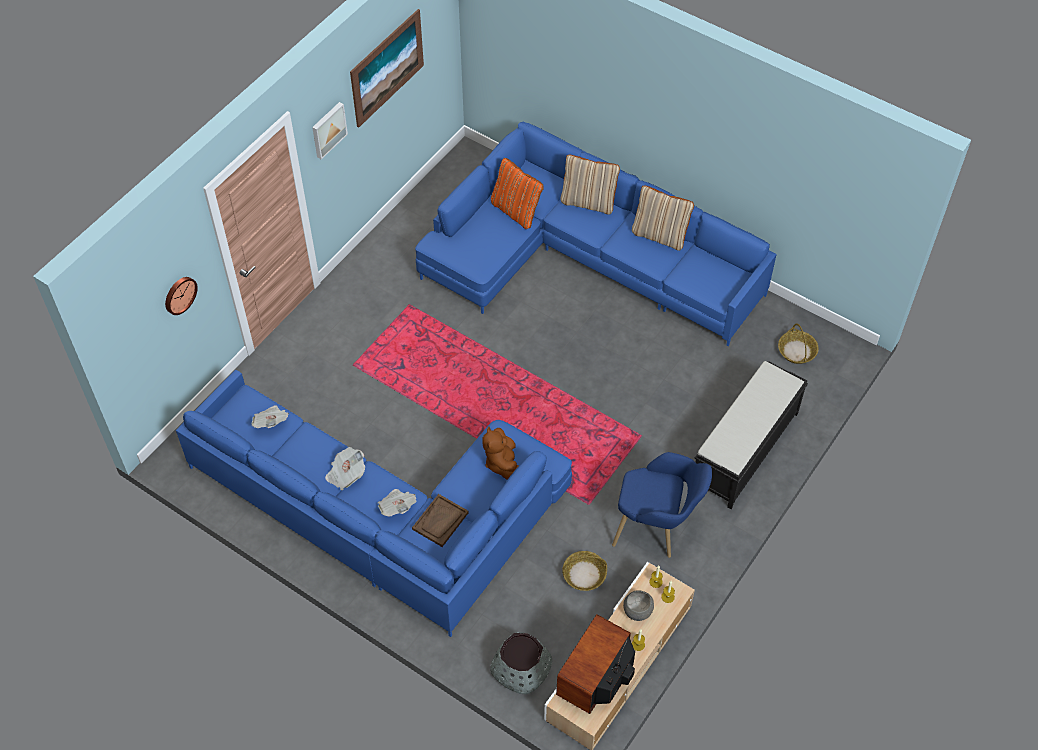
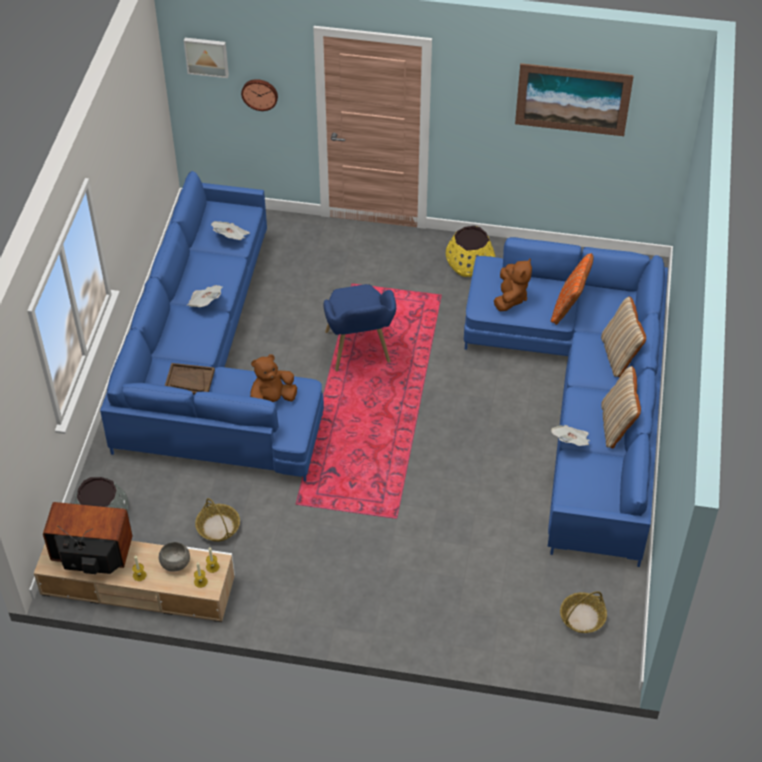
camera: 65 degrees right, 5 degrees down
picture [312,102,348,159] -> picture moved to [184,38,229,78]
newspaper [378,489,417,516] -> newspaper moved to [551,425,590,446]
blue armchair [612,452,712,558] -> blue armchair moved to [323,284,396,371]
black bench [694,361,808,509] -> none
none -> yellow planter [446,226,495,277]
none -> brown plush toy [494,259,532,311]

